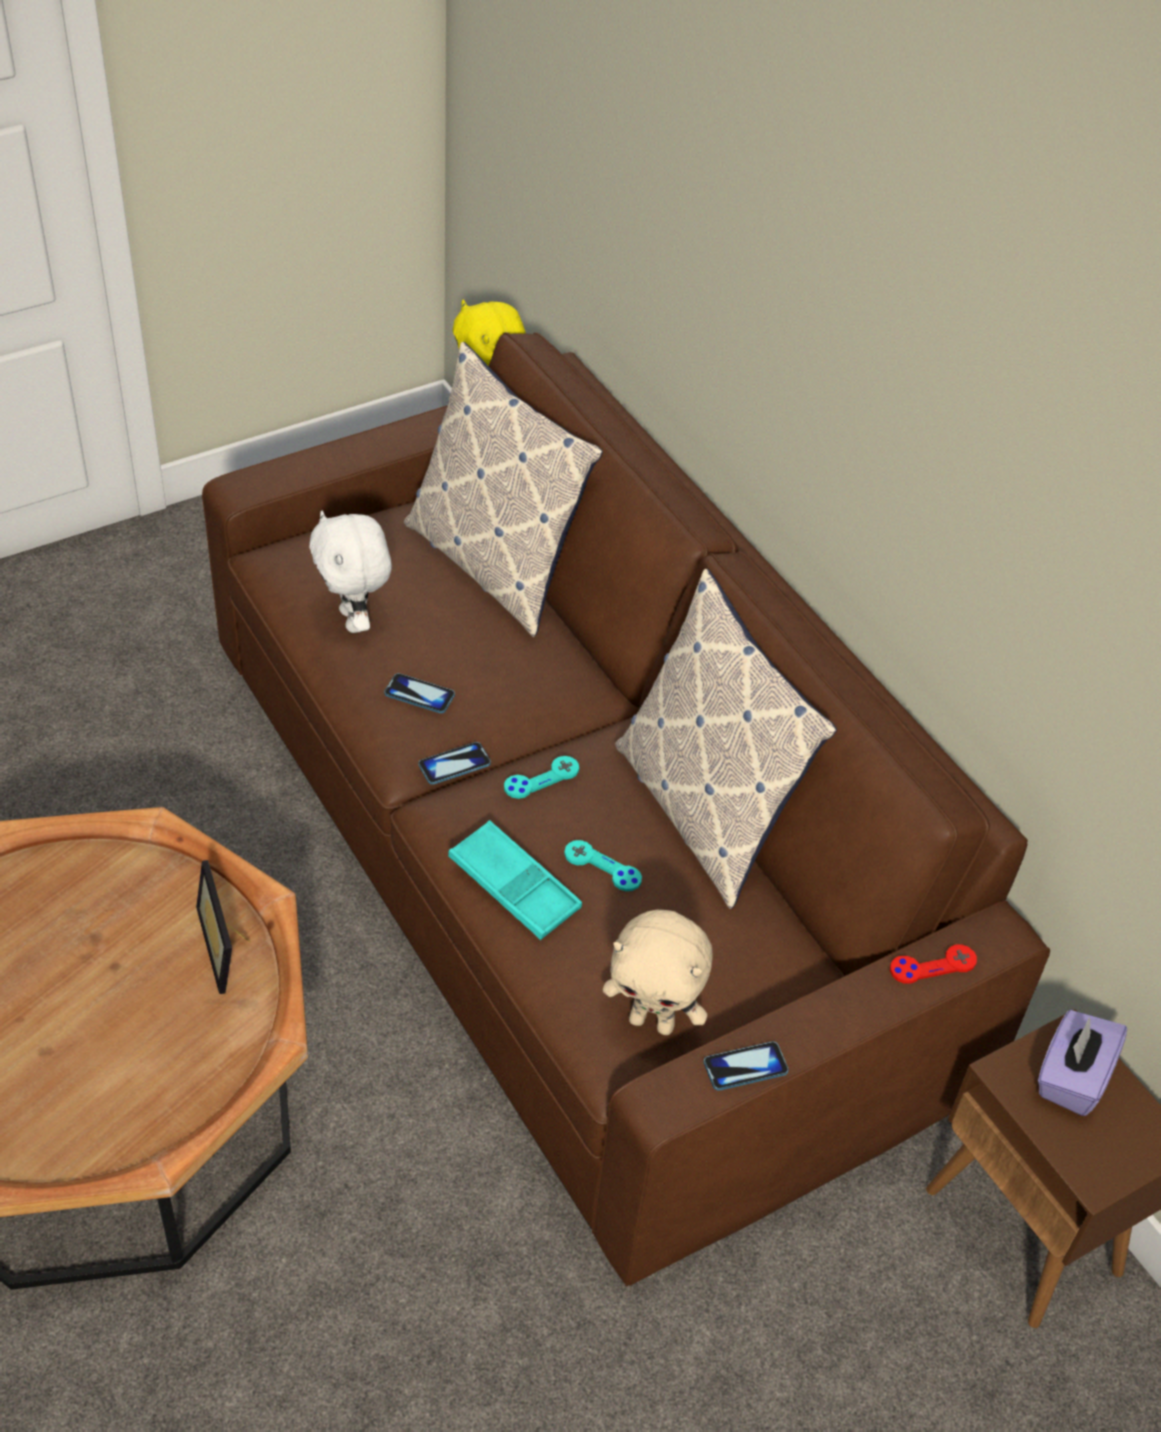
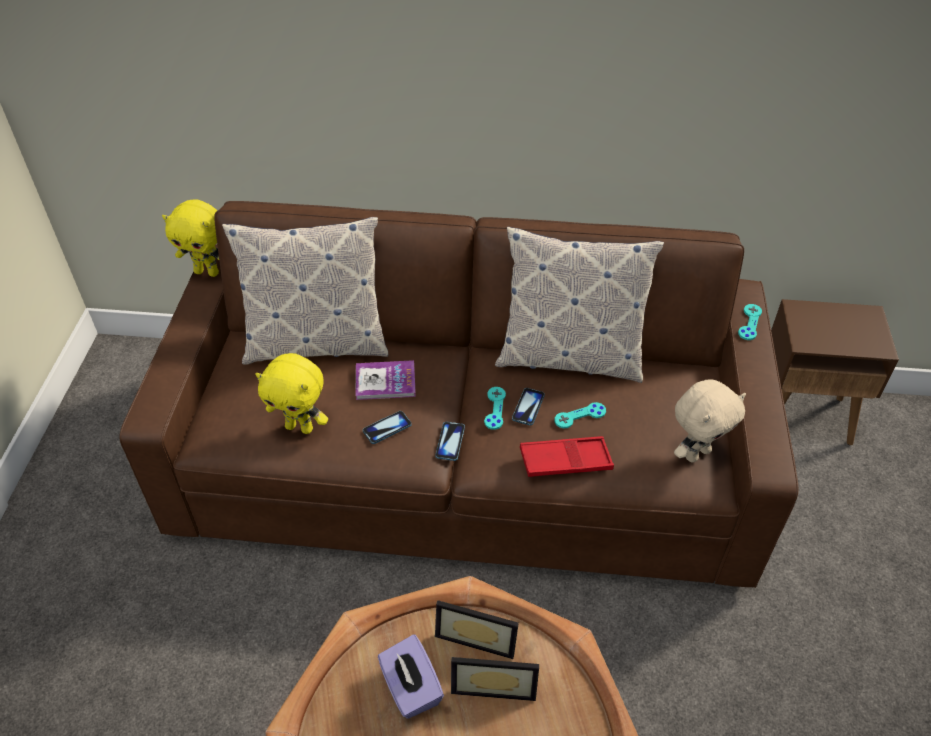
camera: 50 degrees left, 0 degrees up
white plush toy [309,511,392,633] -> yellow plush toy [255,353,328,434]
turquoise tray [448,820,582,940] -> red tray [520,436,614,477]
phone [704,1042,789,1091] -> phone moved to [512,388,545,426]
red game controller [890,945,977,984] -> turquoise game controller [738,304,762,340]
purple tissue box [1038,1010,1127,1116] -> purple tissue box moved to [378,634,444,719]
none -> book [355,360,416,400]
none -> picture frame [451,657,539,701]

